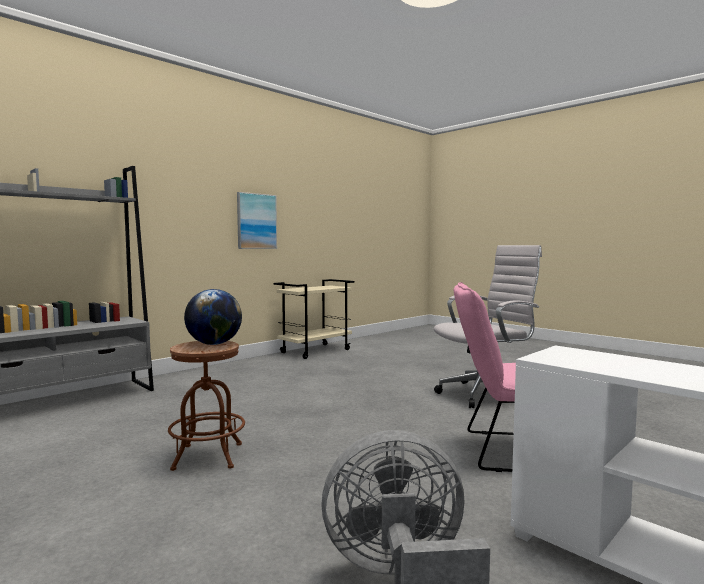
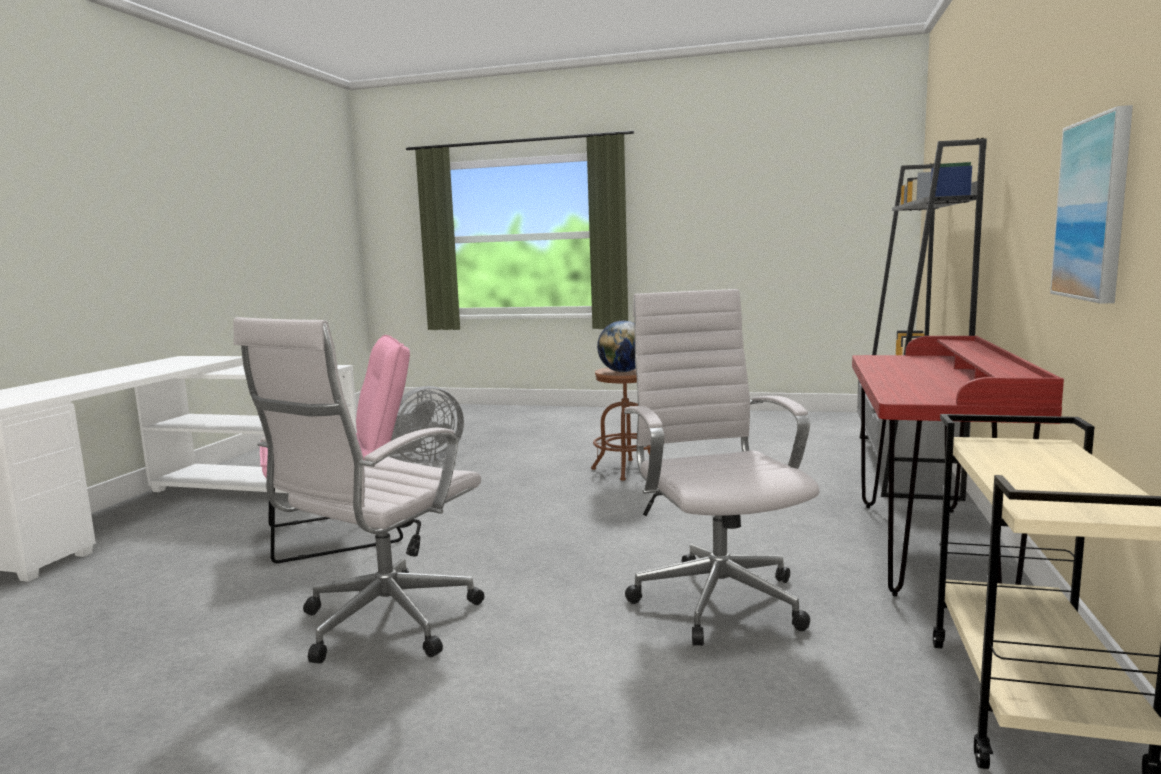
camera: 150 degrees right, 5 degrees up
none -> white office chair [624,289,819,646]
none -> red desk [852,336,1064,597]

